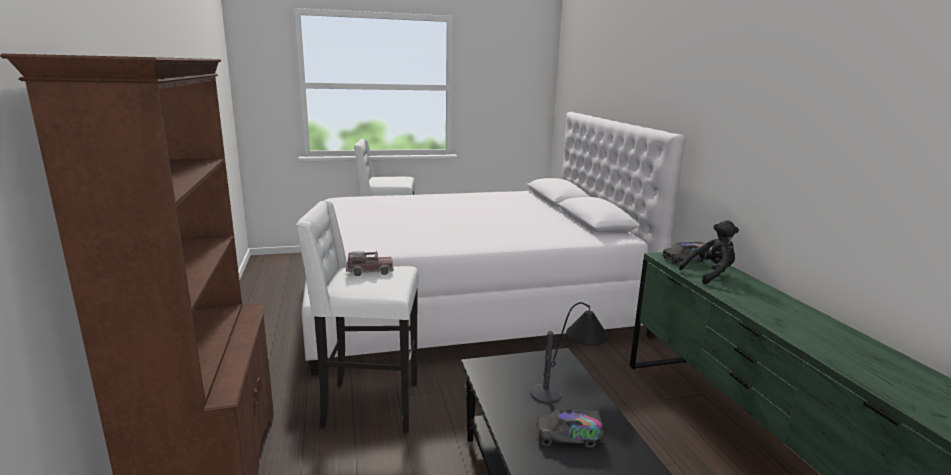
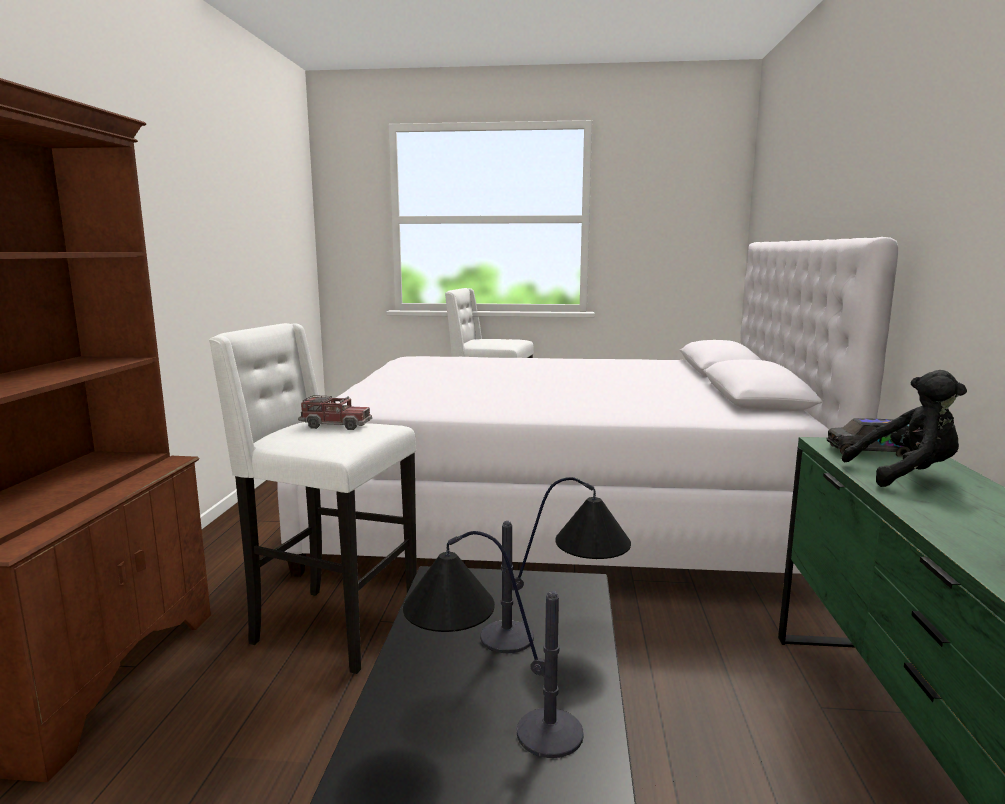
camera: 20 degrees right, 5 degrees down
toy truck [536,409,604,447] -> table lamp [403,531,584,758]

